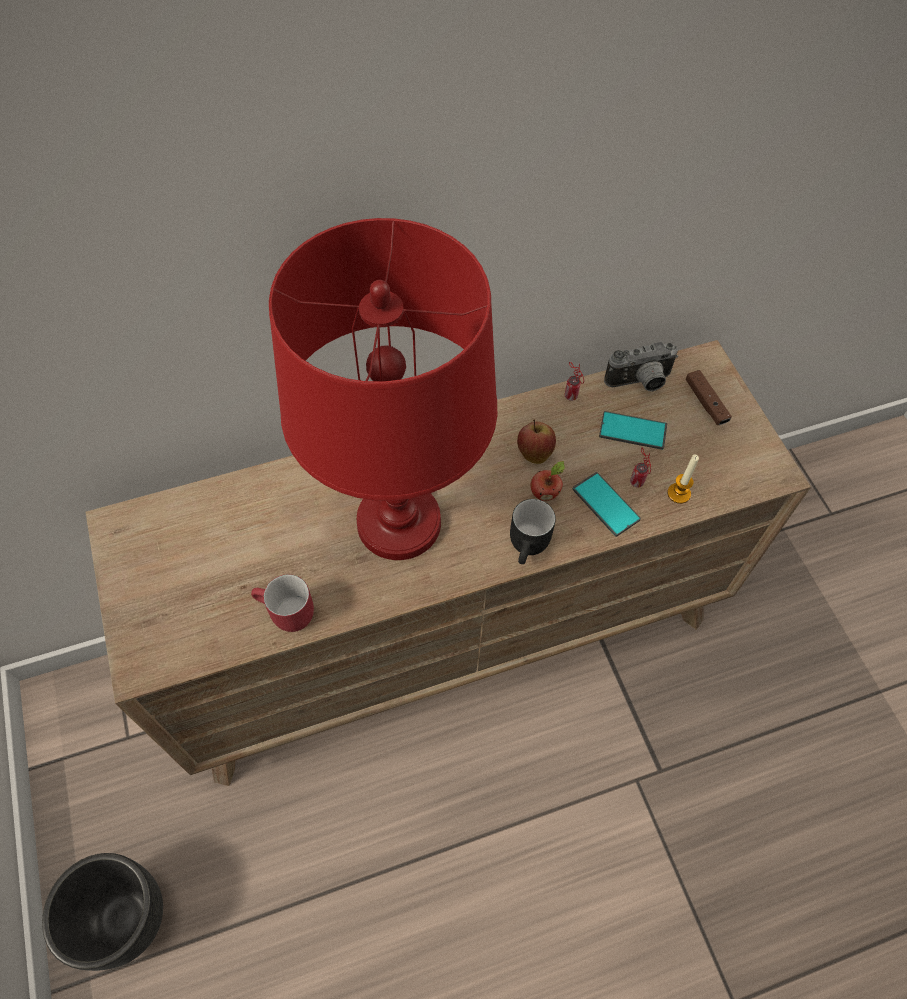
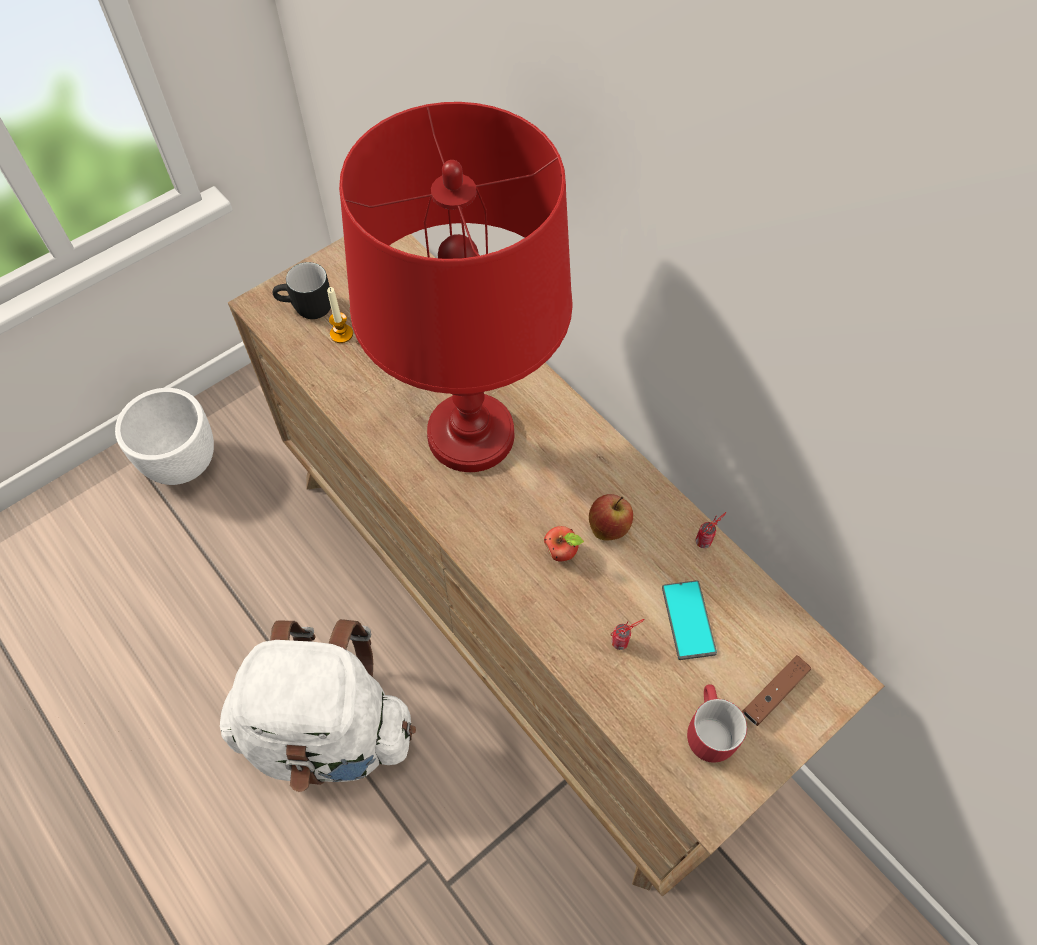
camera: 70 degrees right, 0 degrees up
black planter [42,853,163,971] -> white planter [115,388,214,485]
red mug [251,574,314,632] -> red mug moved to [687,684,747,763]
black mug [510,499,556,564] -> black mug moved to [273,262,331,319]
phone [573,472,641,537] -> none
camera [604,342,678,391] -> none
candle [667,454,699,504] -> candle moved to [327,287,353,343]
none -> white backpack [220,619,416,792]

